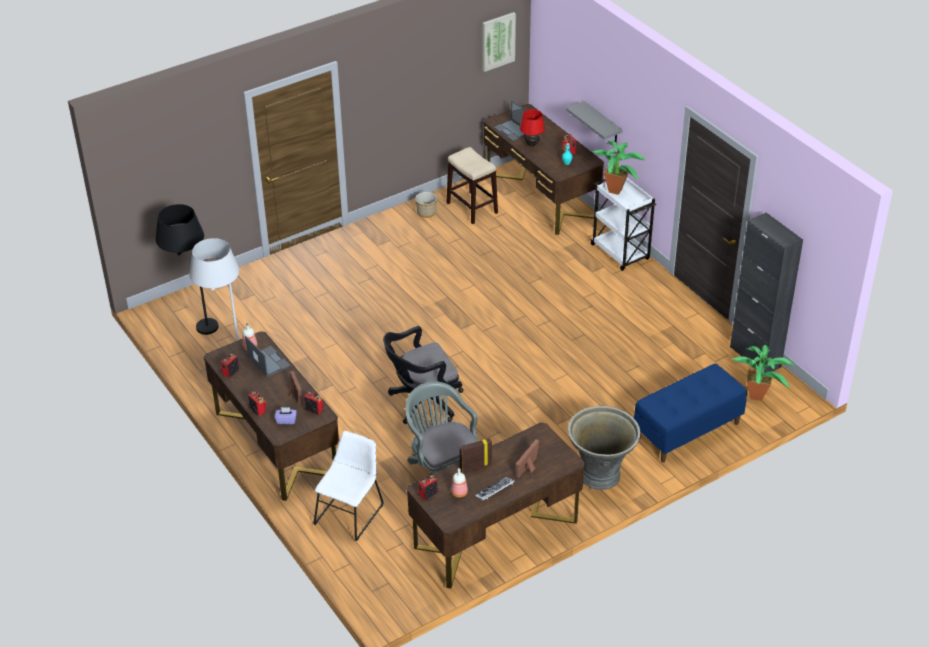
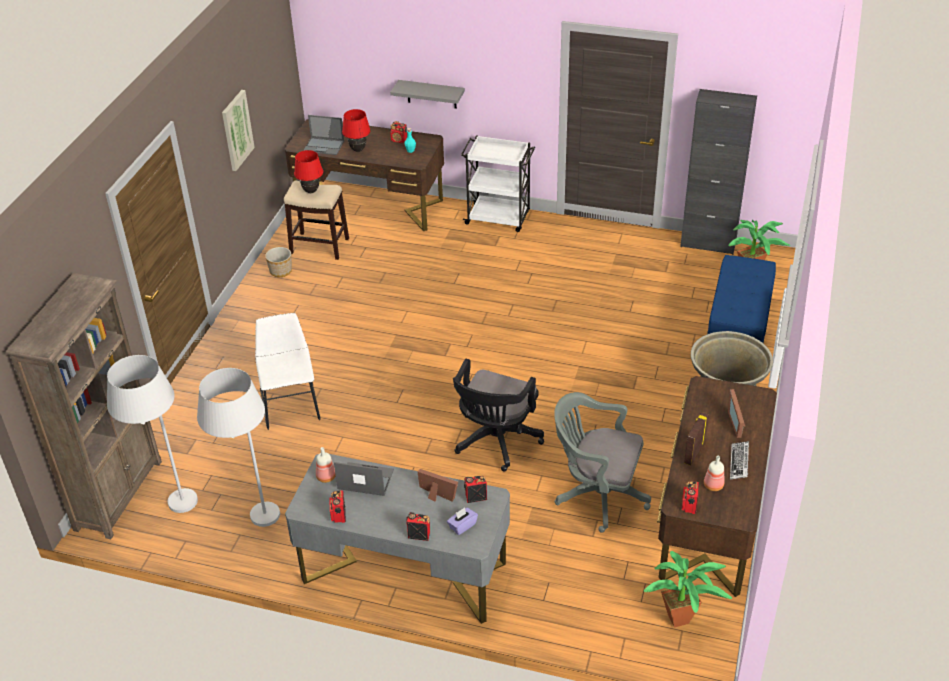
camera: 40 degrees left, 0 degrees up
black floor lamp [156,204,219,335] -> white floor lamp [107,355,198,513]
brown desk [204,331,339,501] -> grey desk [285,454,510,624]
white chair [314,431,384,541] -> white chair moved to [255,313,320,430]
picture [483,12,516,72] -> picture moved to [222,90,255,171]
potted plant [592,141,646,195] -> potted plant moved to [644,551,732,628]
none -> brown bookcase [6,273,162,539]
none -> red table lamp [294,150,323,193]

